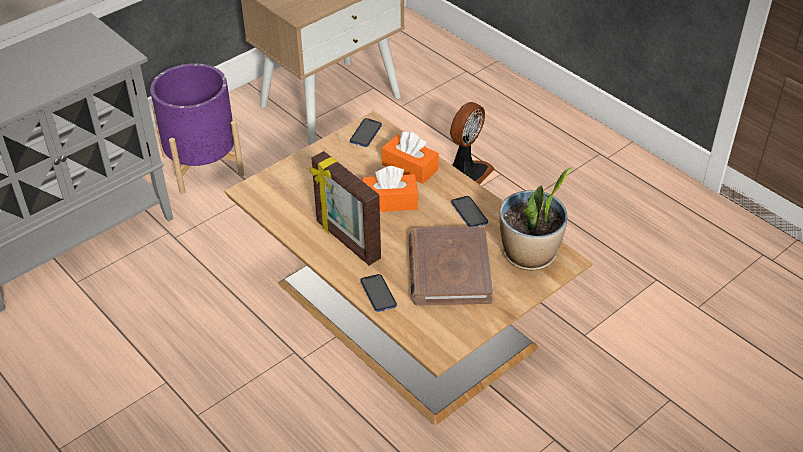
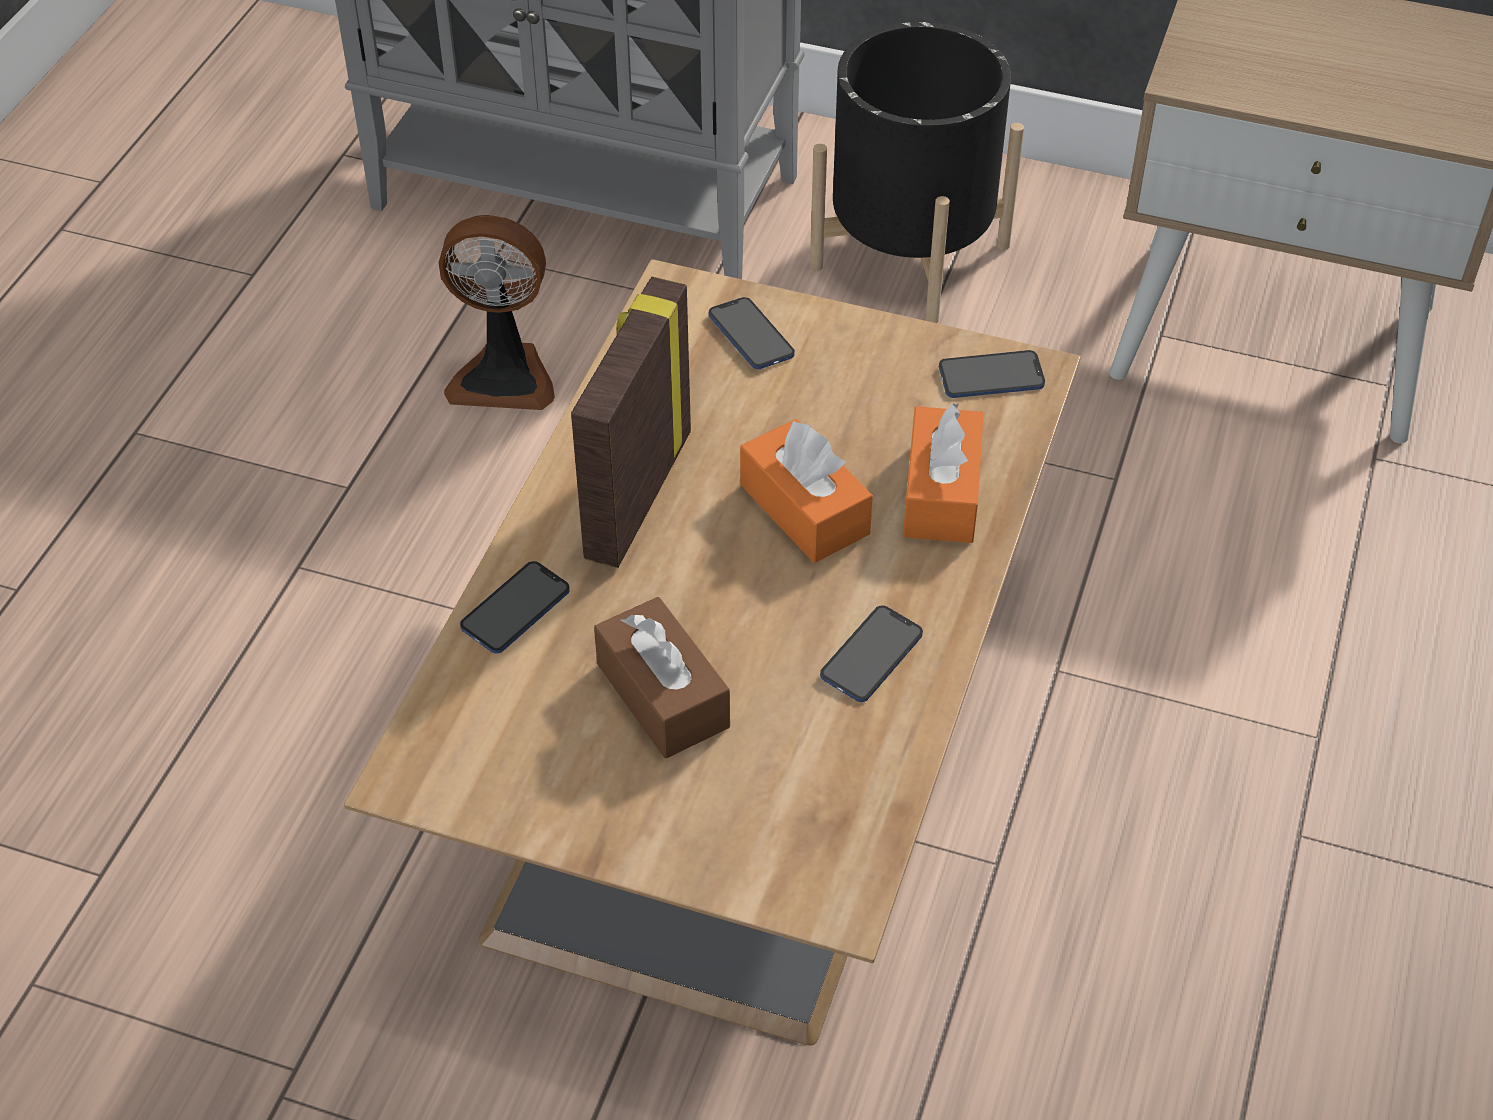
camera: 60 degrees right, 5 degrees up
purple planter [150,63,244,194] -> black planter [810,22,1024,323]
brown book [408,226,493,306] -> brown tissue box [594,597,730,758]
fan [450,102,494,184] -> fan moved to [439,215,555,410]
potted plant [500,168,572,271] -> none
none -> phone [709,297,795,369]

